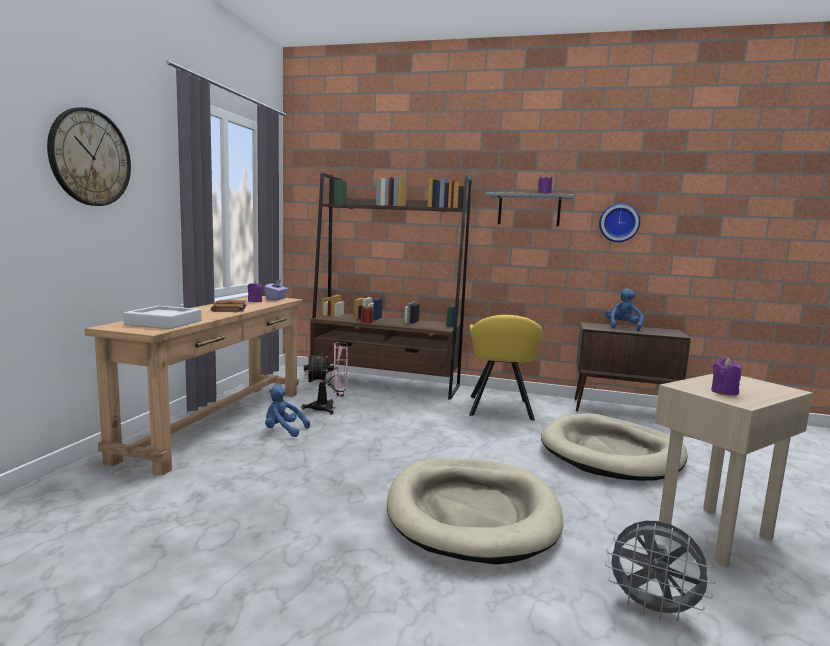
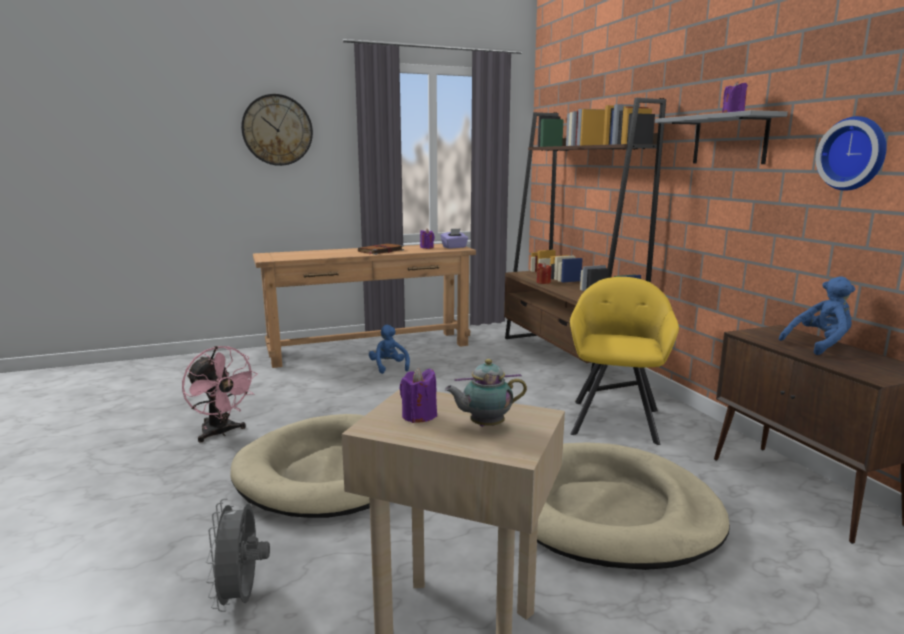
camera: 55 degrees right, 5 degrees up
grey tray [123,306,201,329] -> none
pink fan [302,342,348,415] -> pink fan moved to [182,346,258,443]
yellow armchair [469,315,543,421] -> yellow armchair turned 135 degrees clockwise [570,277,679,445]
none -> teapot [445,359,527,427]

